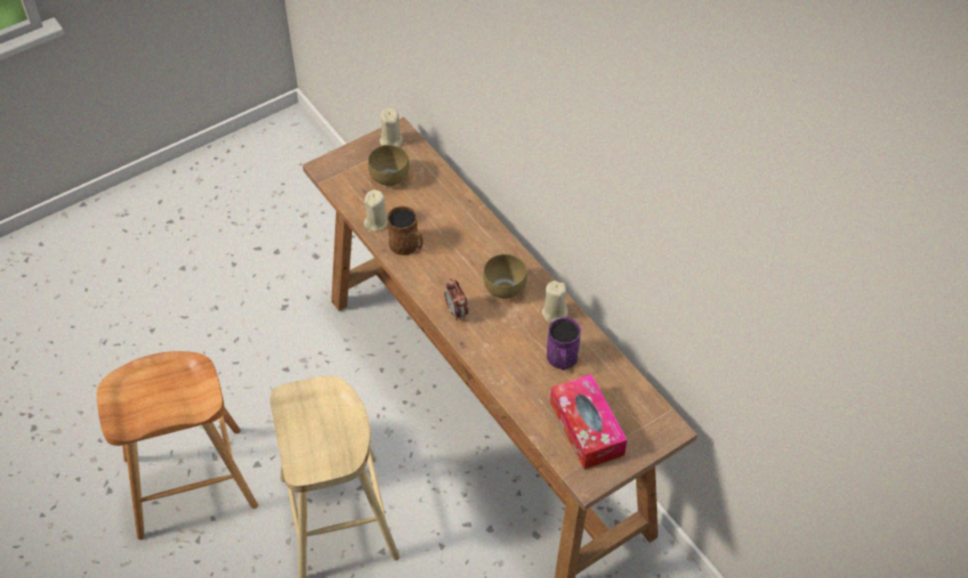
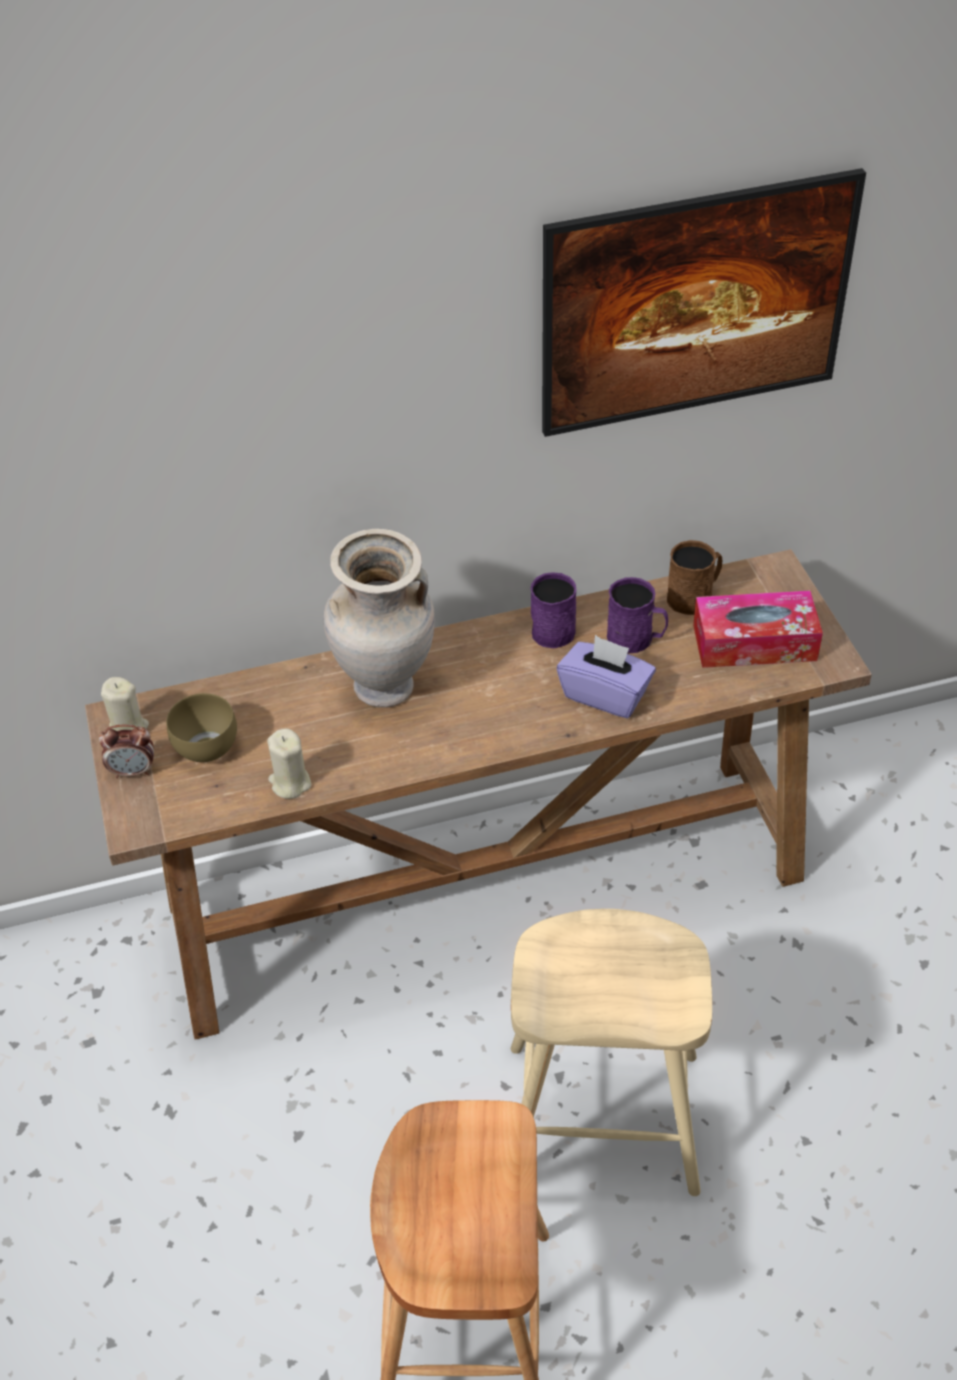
camera: 70 degrees left, 5 degrees down
brown mug [387,206,423,255] -> brown mug moved to [667,540,722,615]
alarm clock [444,278,469,321] -> alarm clock moved to [99,724,154,778]
brown bowl [483,254,527,299] -> none
beige candle [542,280,568,322] -> purple mug [531,572,576,648]
none -> beige vase [323,529,435,708]
none -> picture [542,168,866,437]
none -> purple tissue box [557,635,656,718]

